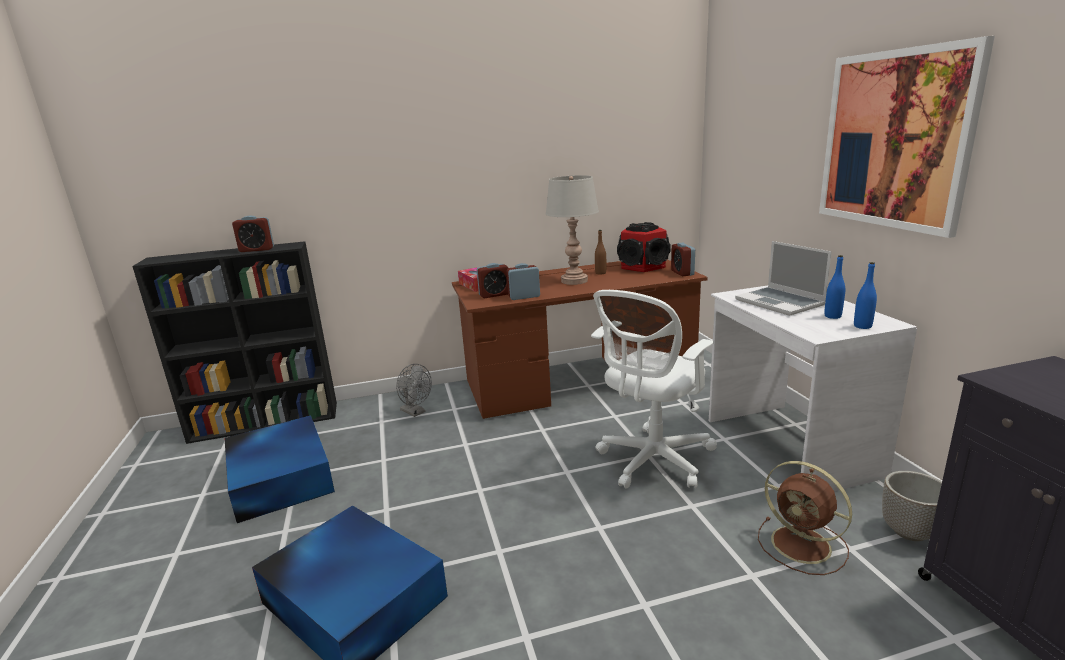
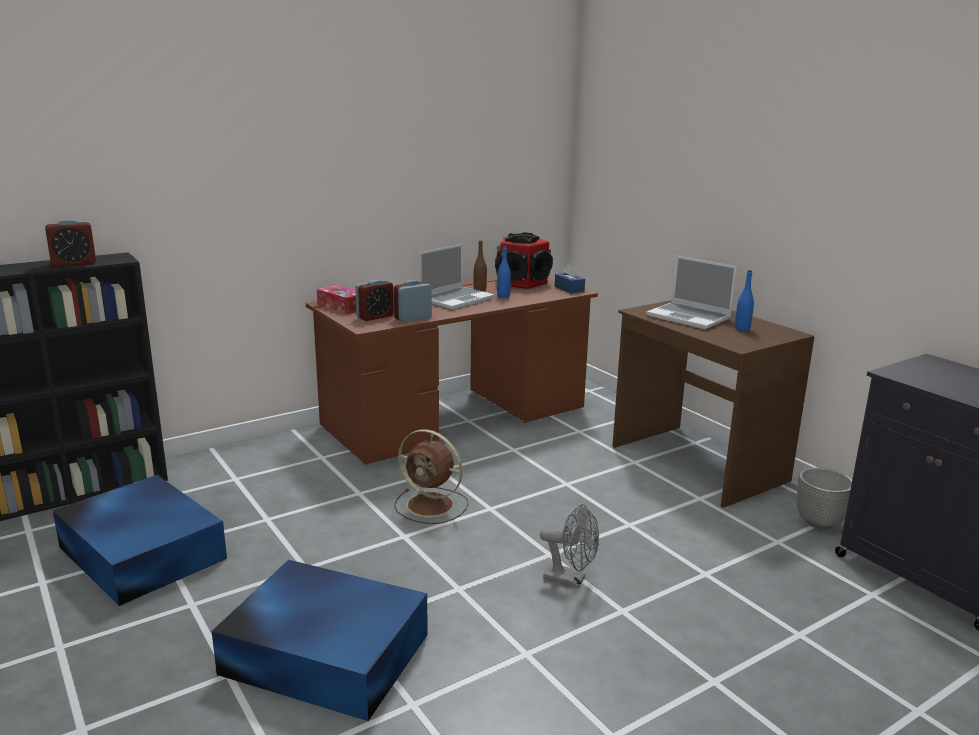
camera: 20 degrees left, 0 degrees up
grey fan [396,364,432,417] -> grey fan moved to [540,504,599,588]
grey table lamp [546,175,599,285] -> laptop [419,244,495,310]
white office chair [591,290,717,489] -> none
alarm clock [671,243,695,277] -> blue tissue box [555,264,585,294]
white desk [709,286,917,491] -> brown desk [612,300,814,508]
brown fan [758,461,852,575] -> brown fan moved to [394,429,468,524]
picture [819,36,995,238] -> none
blue bottle [854,262,877,329] -> blue bottle moved to [497,246,511,298]

